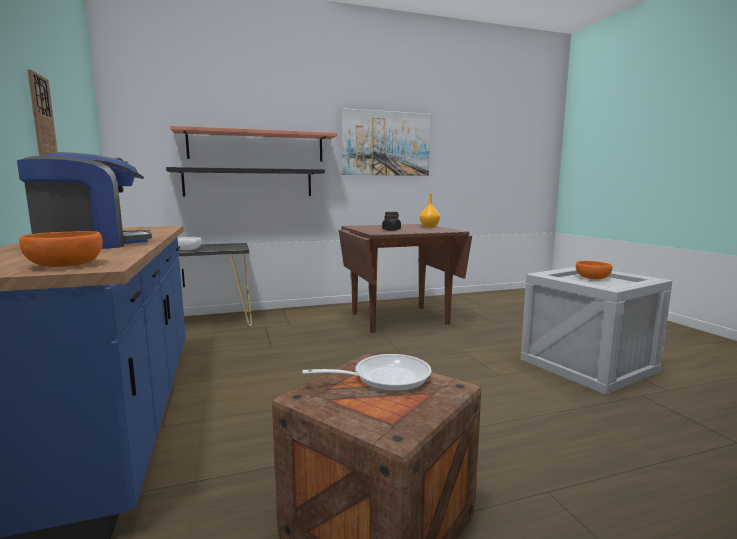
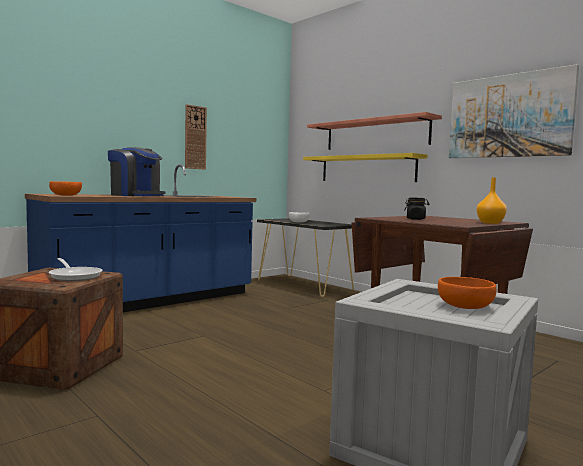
camera: 65 degrees right, 5 degrees down
black shelf [166,167,325,196] -> yellow shelf [303,153,427,182]

